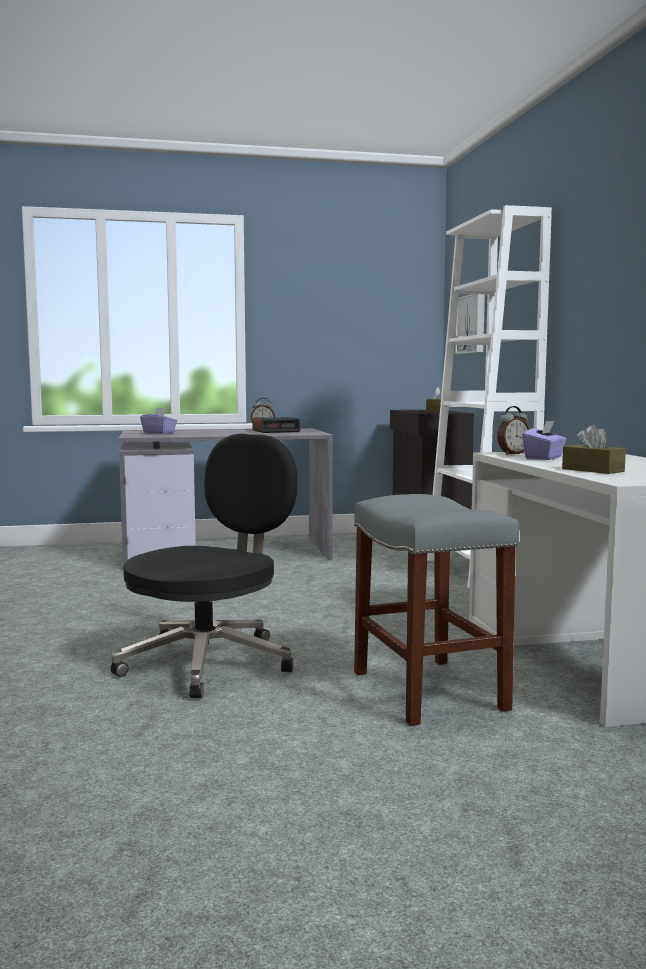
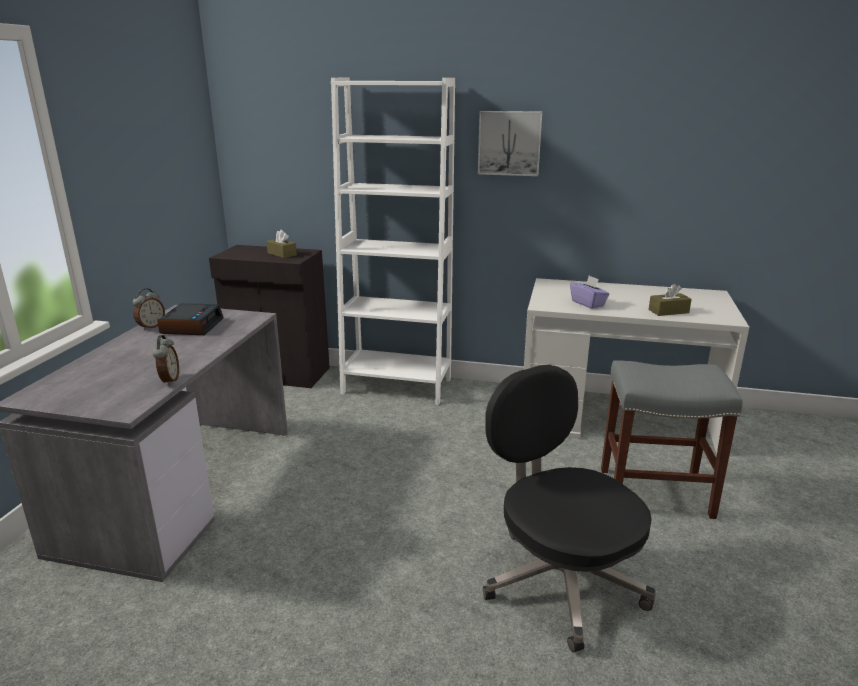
camera: 65 degrees left, 15 degrees up
purple tissue box [140,408,177,434] -> none
picture [455,294,485,354] -> picture moved to [478,111,542,176]
alarm clock [497,406,530,455] -> alarm clock moved to [152,335,179,386]

